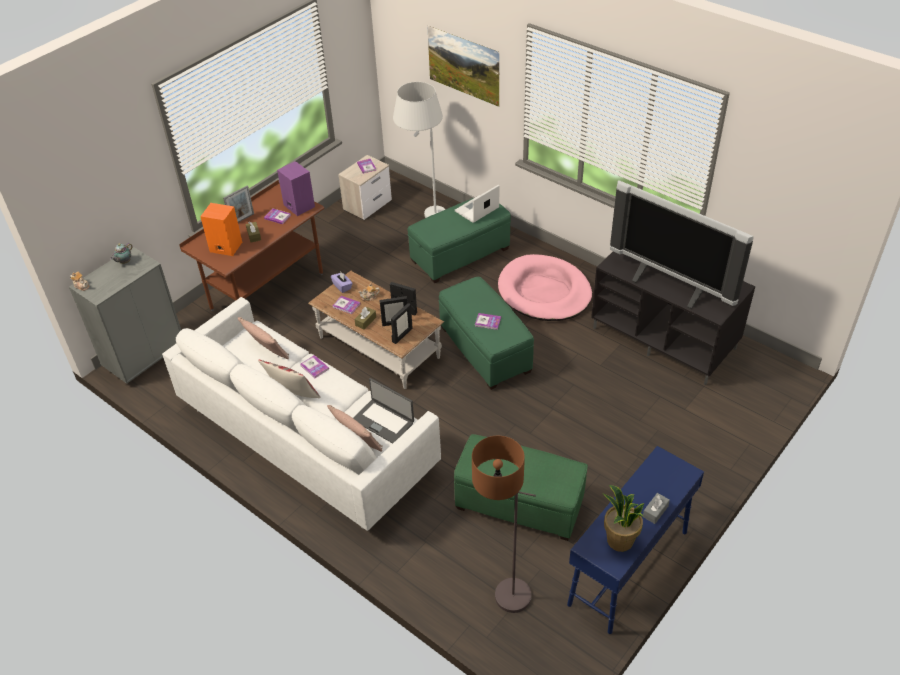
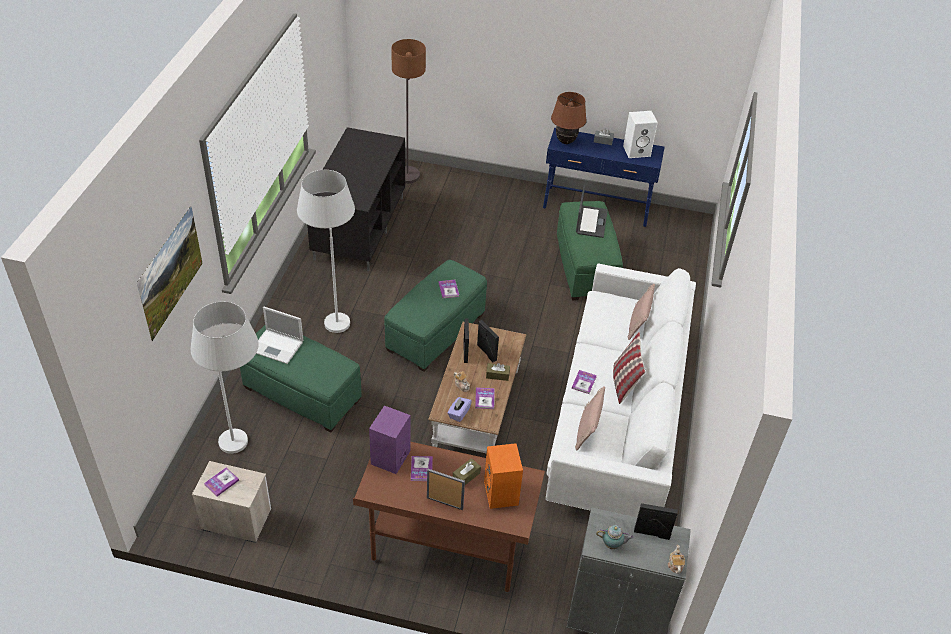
camera: 120 degrees left, 0 degrees up
laptop [353,378,414,443] -> laptop moved to [576,185,608,238]
picture frame [391,303,413,344] -> picture frame moved to [634,503,678,540]
brown floor lamp [472,436,536,613] -> brown floor lamp moved to [391,39,426,184]
pink dog bed [498,254,592,321] -> white floor lamp [297,170,355,333]
potted plant [603,485,644,552] -> white speaker [623,111,658,158]
television [610,180,754,309] -> none
none -> brown table lamp [551,92,587,144]

